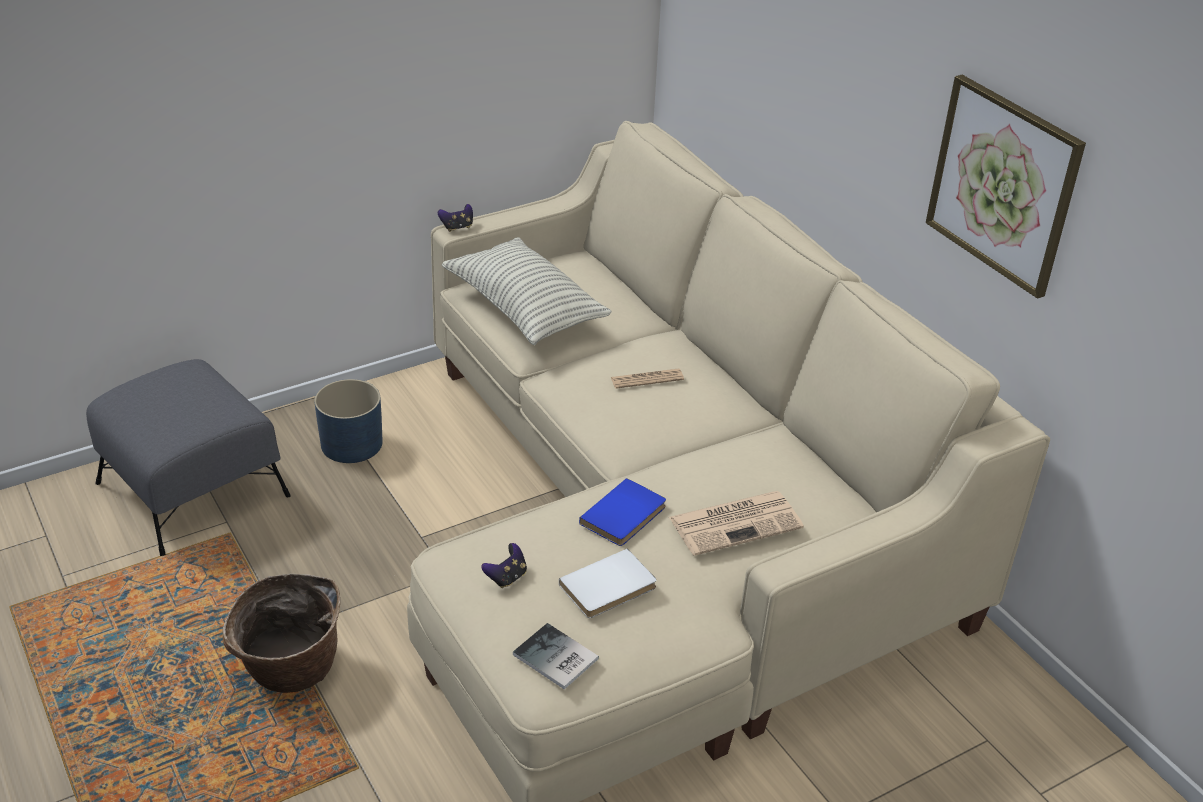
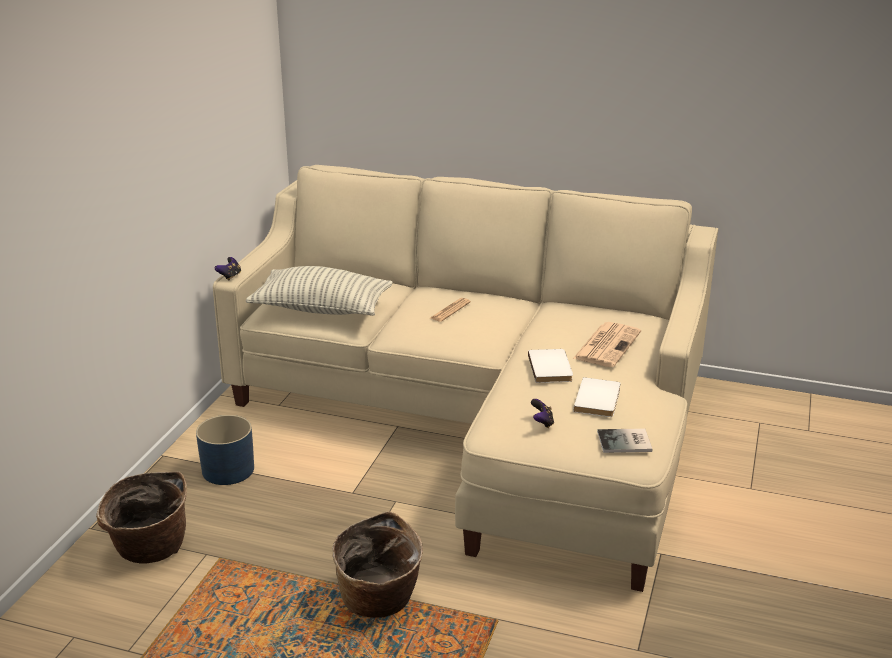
camera: 40 degrees left, 10 degrees down
grey ottoman [86,359,291,556] -> basket [96,471,187,563]
blue book [579,478,666,546] -> white book [528,349,573,383]
picture [926,75,1086,299] -> none

